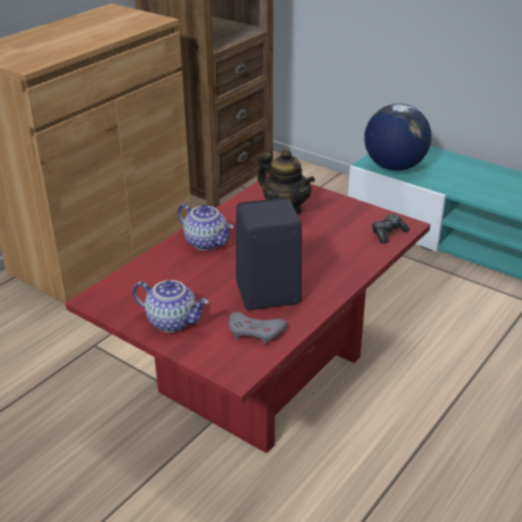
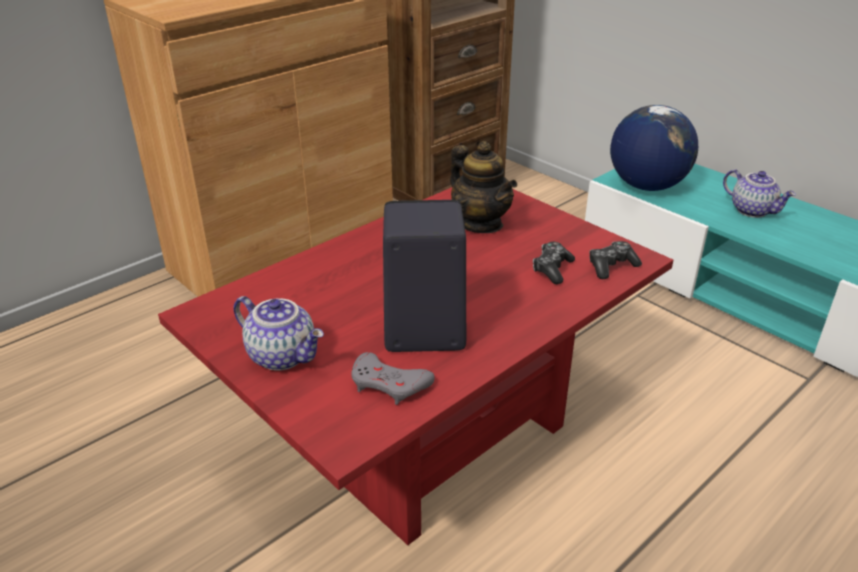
camera: 10 degrees right, 0 degrees up
teapot [178,203,234,250] -> teapot moved to [723,169,796,218]
none -> game controller [533,242,575,284]

